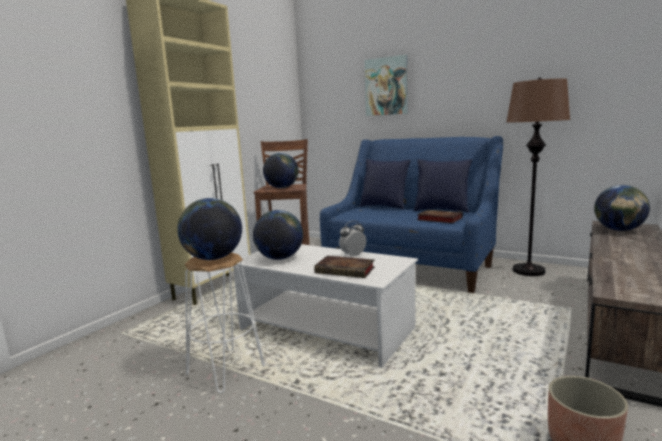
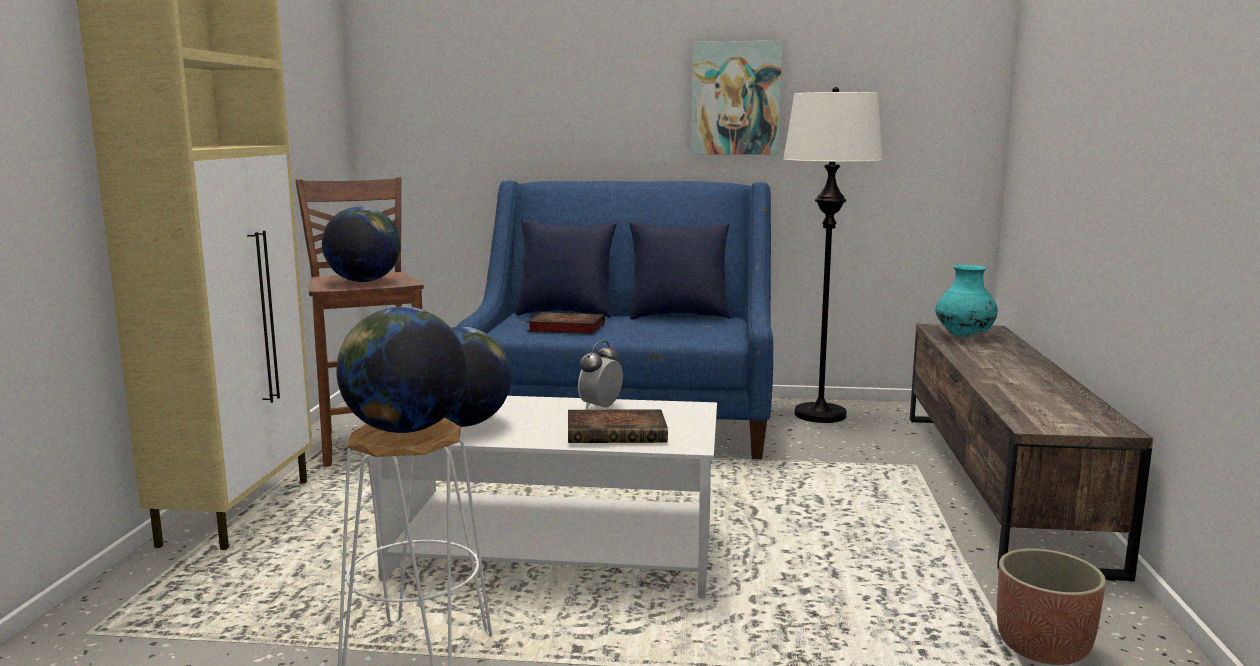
camera: 25 degrees left, 0 degrees up
picture [365,55,408,116] -> picture moved to [691,41,782,155]
book [417,210,463,223] -> book moved to [527,312,605,334]
brown floor lamp [506,77,571,276] -> white floor lamp [783,87,883,423]
globe [594,185,650,231] -> turquoise vase [936,265,998,338]

